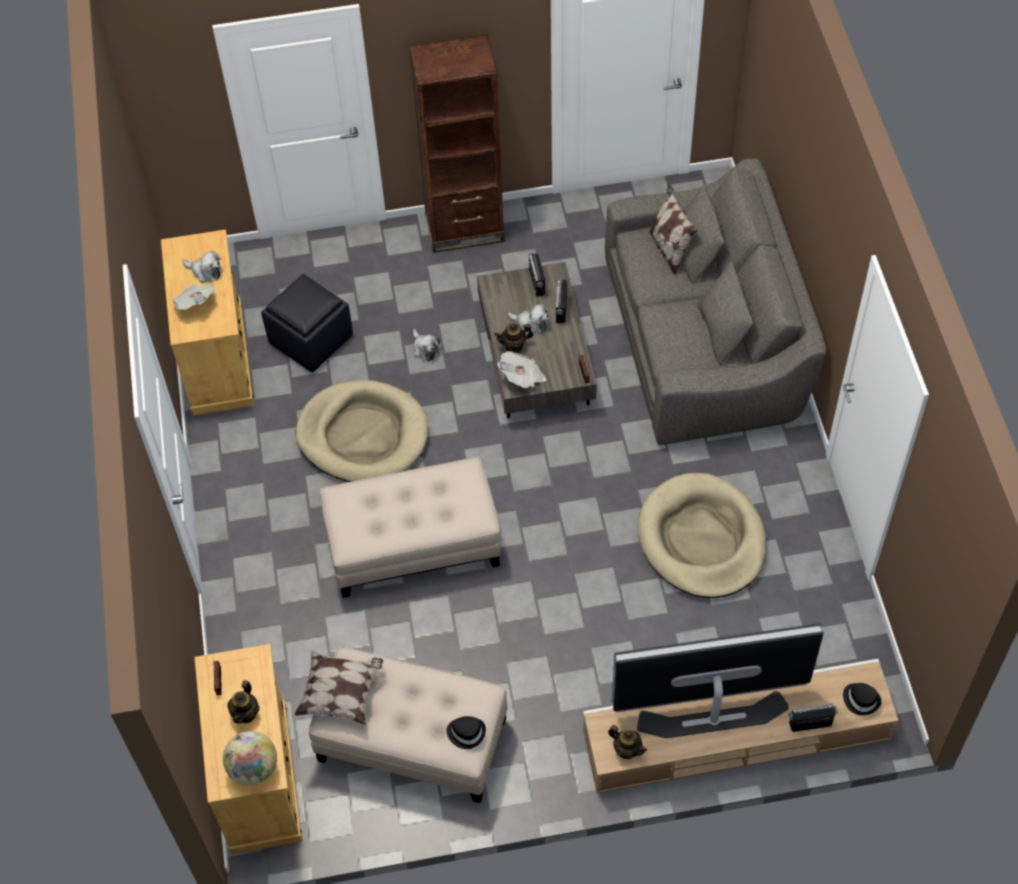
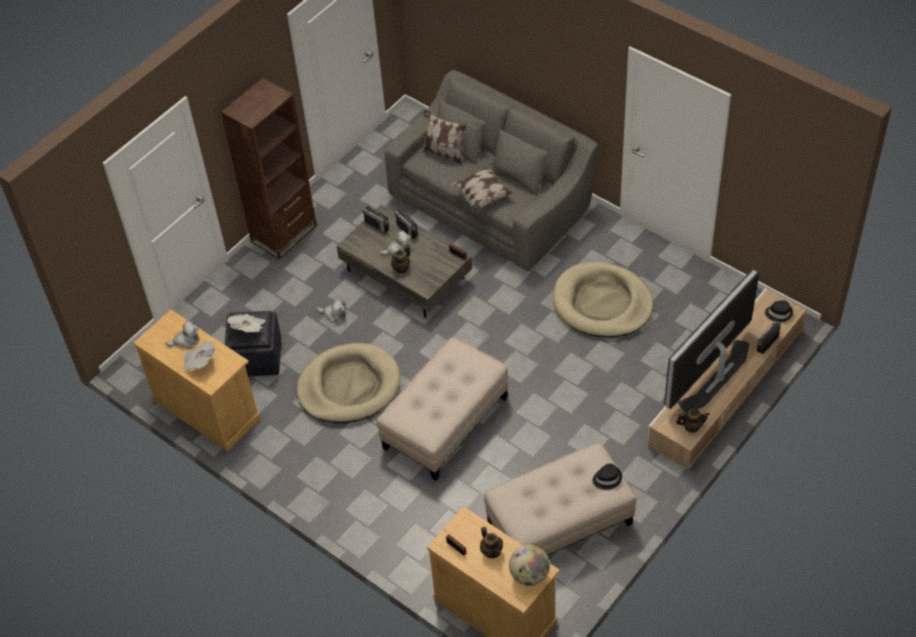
camera: 40 degrees left, 5 degrees down
pillow [294,651,383,725] -> pillow moved to [450,164,514,213]
newspaper [497,351,546,389] -> newspaper moved to [227,314,265,332]

